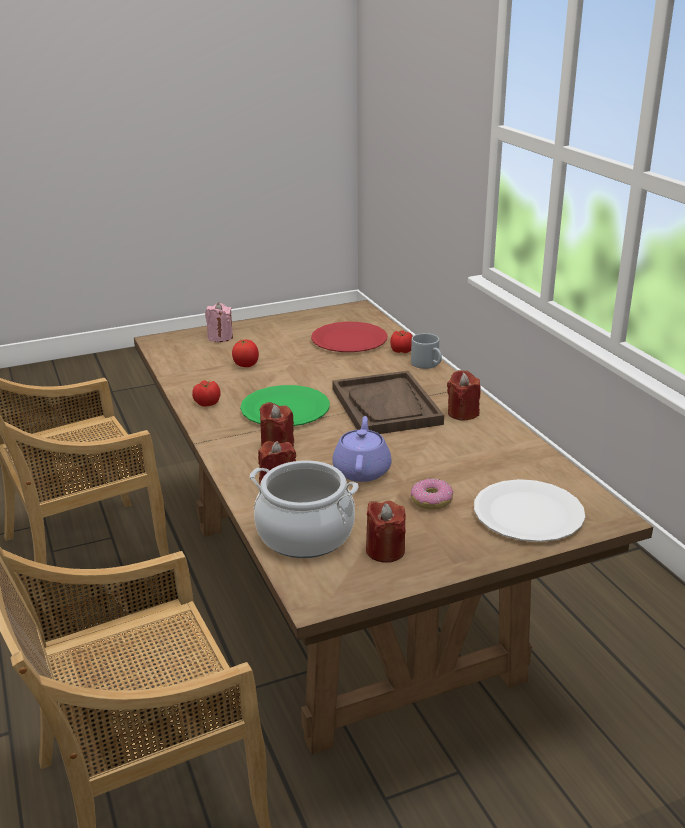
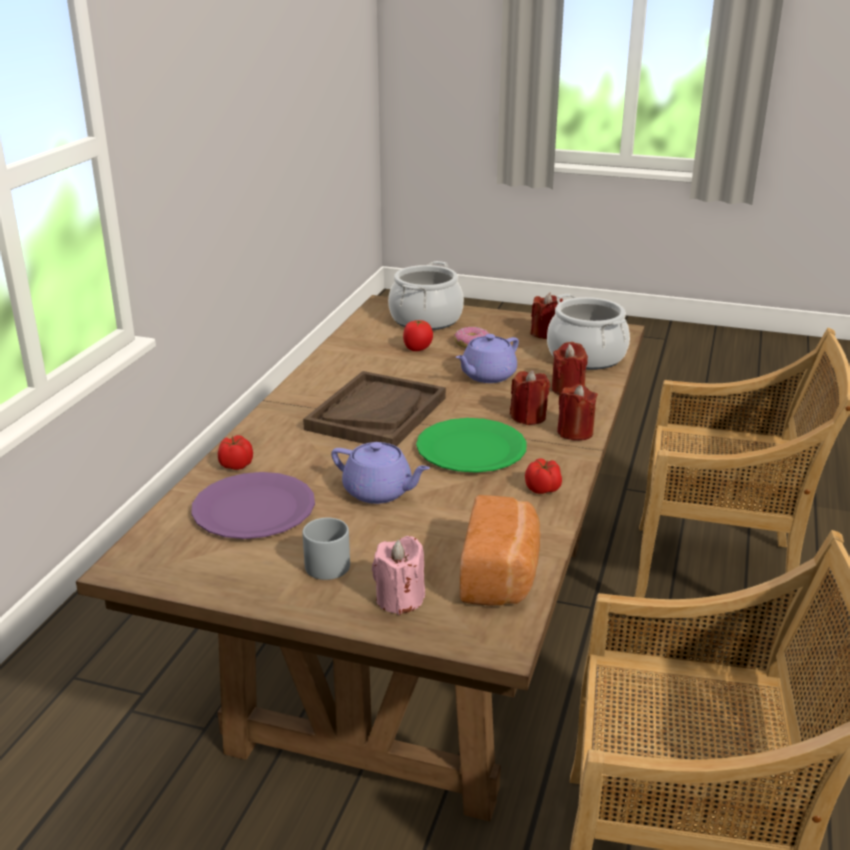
camera: 140 degrees left, 0 degrees up
tomato [232,340,259,367] -> tomato moved to [403,320,433,351]
red plate [311,322,387,352] -> purple plate [191,472,315,539]
grey mug [411,333,442,369] -> grey mug moved to [302,518,350,580]
red candle [447,370,481,421] -> red candle moved to [557,384,598,441]
white plate [474,479,585,542] -> cooking pot [388,261,464,330]
none -> purple teapot [331,442,430,504]
none -> bread [460,495,541,605]

